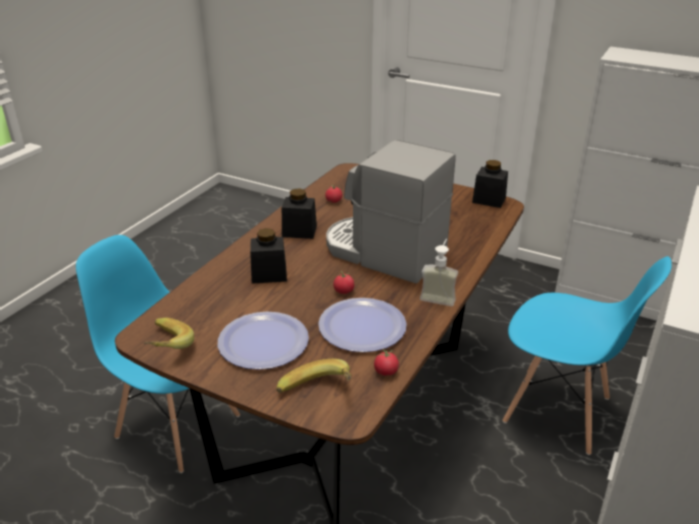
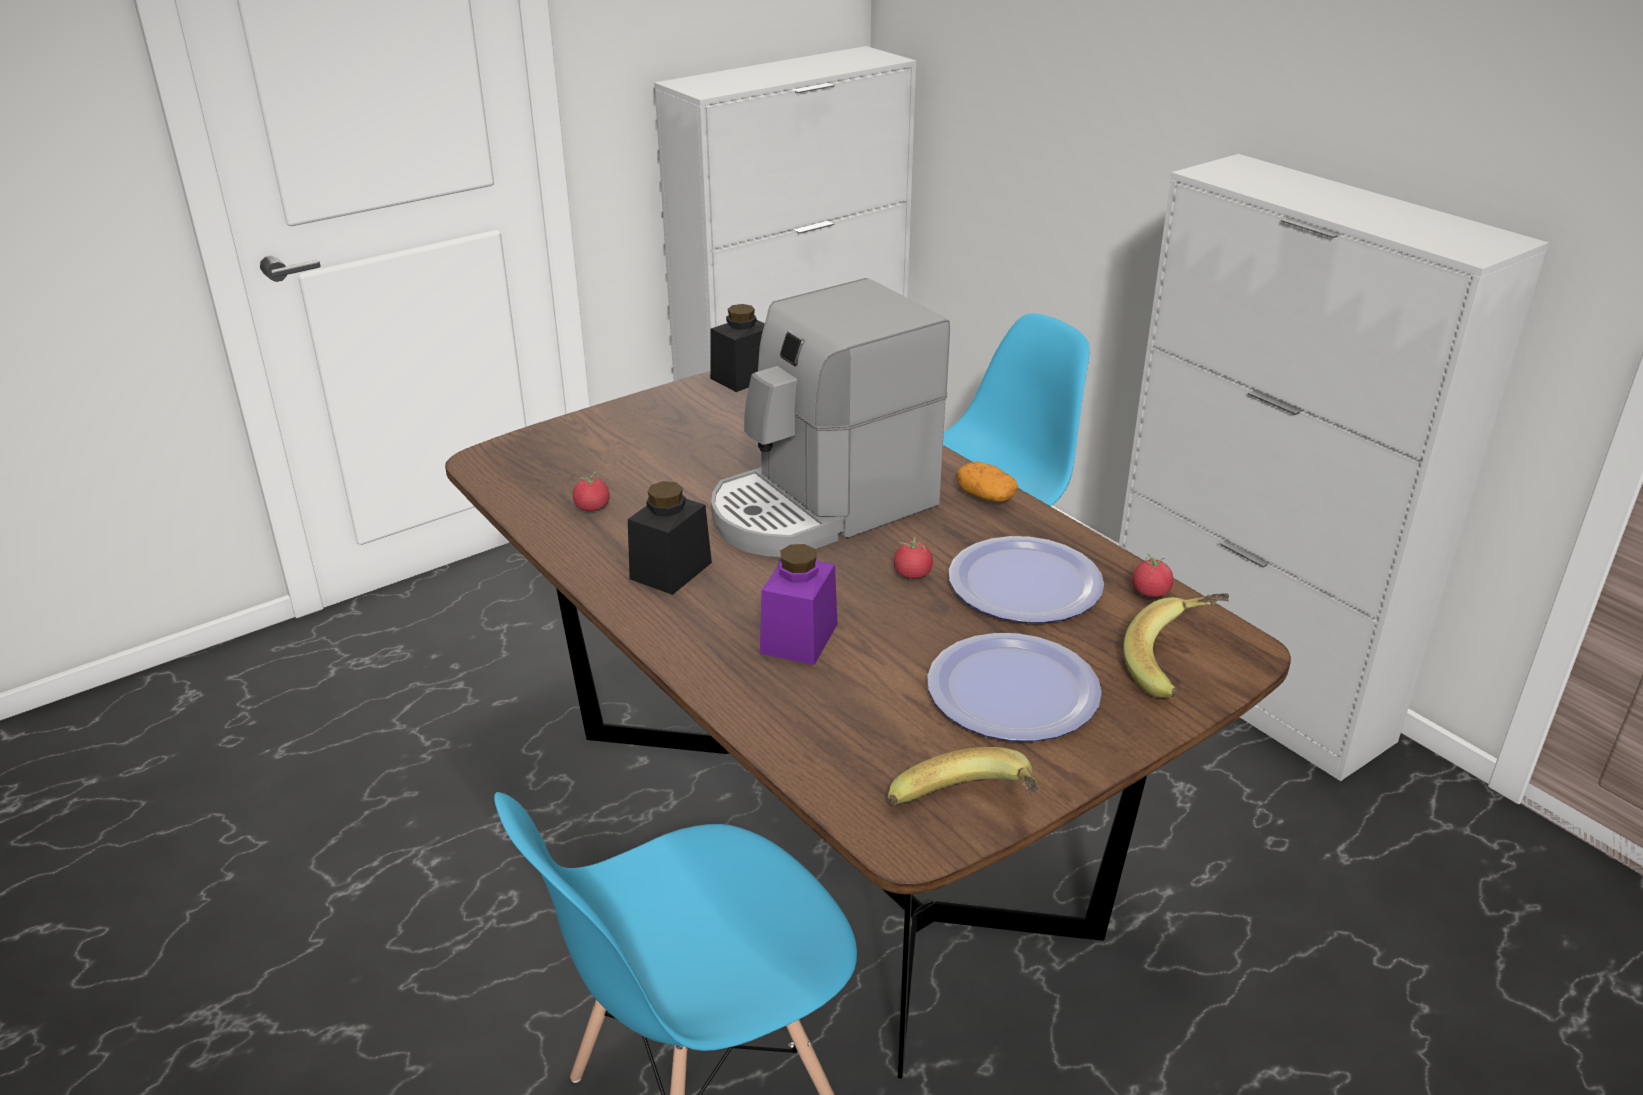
camera: 65 degrees left, 0 degrees up
black jar [250,228,287,284] -> purple jar [760,544,838,665]
soap dispenser [420,239,458,306] -> potato [956,462,1018,502]

